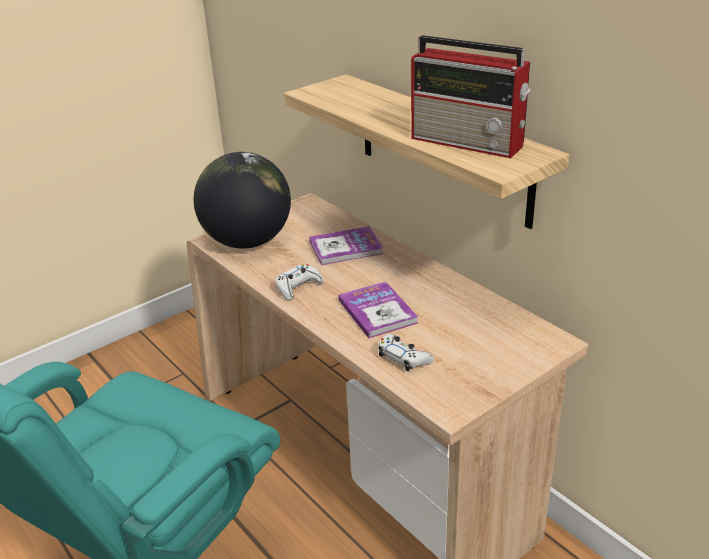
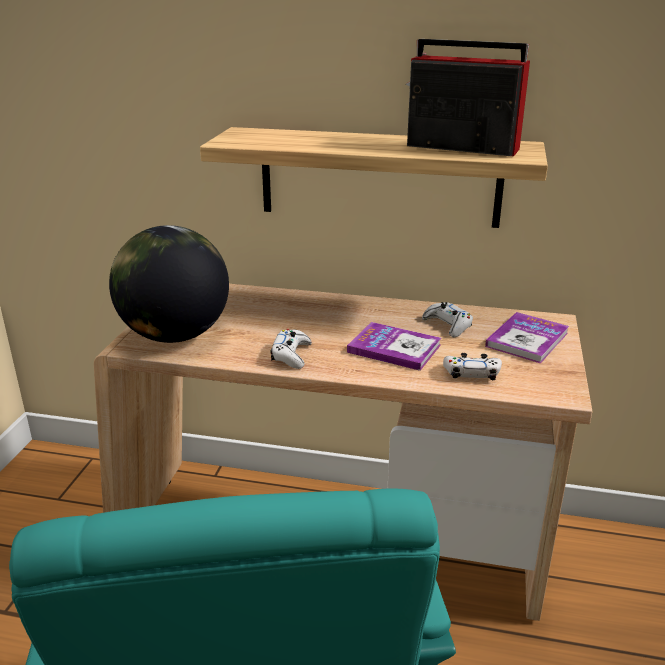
camera: 40 degrees left, 5 degrees down
book [309,226,383,265] -> book moved to [485,312,569,363]
radio [411,35,532,158] -> radio turned 150 degrees counterclockwise [406,39,530,157]
none -> white game controller [422,302,473,337]

